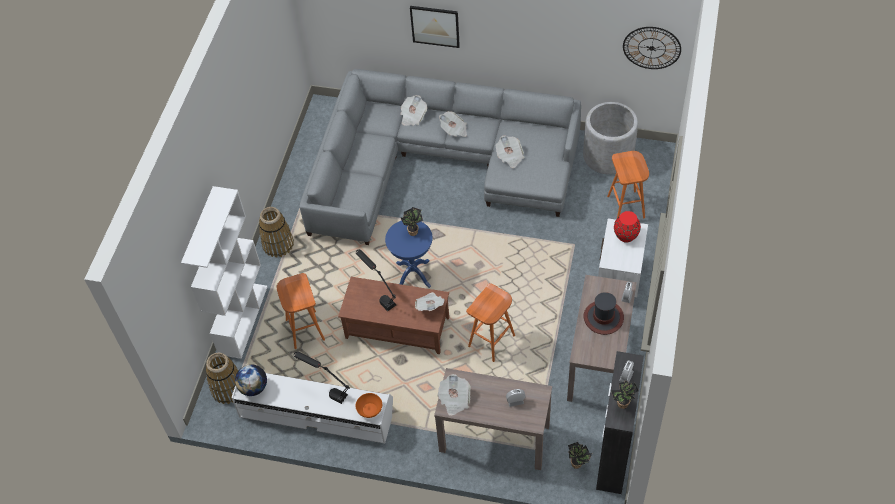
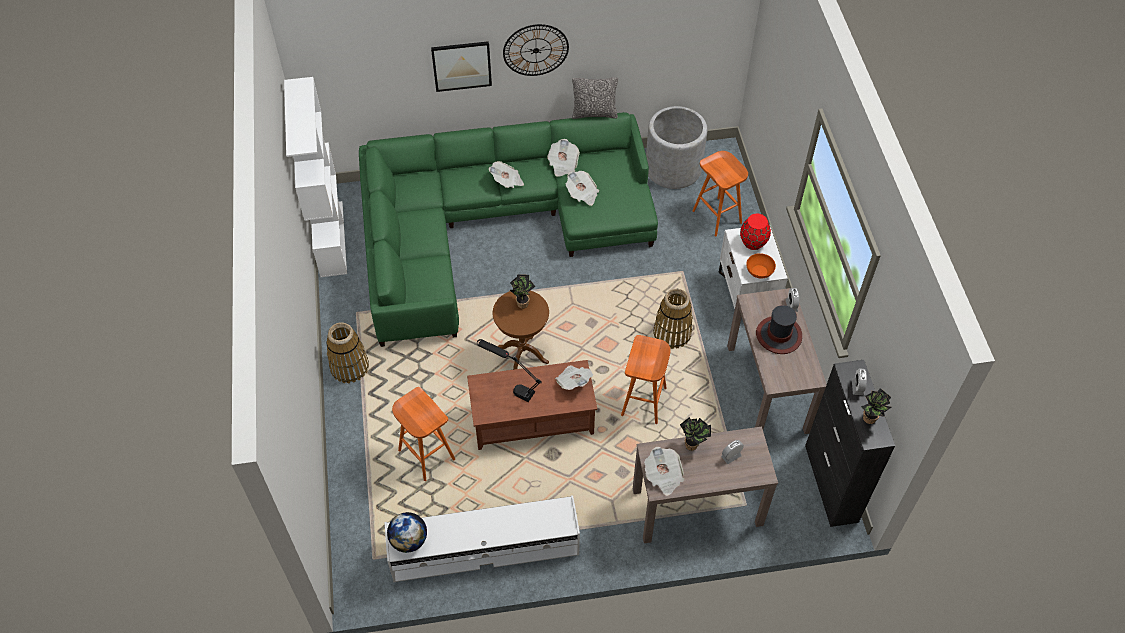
camera: 25 degrees left, 0 degrees up
white bookcase [181,186,268,359] -> white bookcase moved to [284,77,347,277]
basket [206,353,238,404] -> basket moved to [653,289,693,349]
black table lamp [294,351,350,404] -> none
grey sofa [299,69,581,245] -> green sofa [359,112,658,347]
orange bowl [356,393,382,418] -> orange bowl moved to [746,253,776,278]
blue side table [385,221,433,288] -> brown side table [493,291,549,370]
newspaper [400,95,427,126] -> newspaper moved to [547,139,580,177]
potted plant [568,442,592,469] -> potted plant moved to [680,417,711,451]
wall clock [623,27,681,69] -> wall clock moved to [503,24,569,76]
none -> pillow [572,77,618,119]

